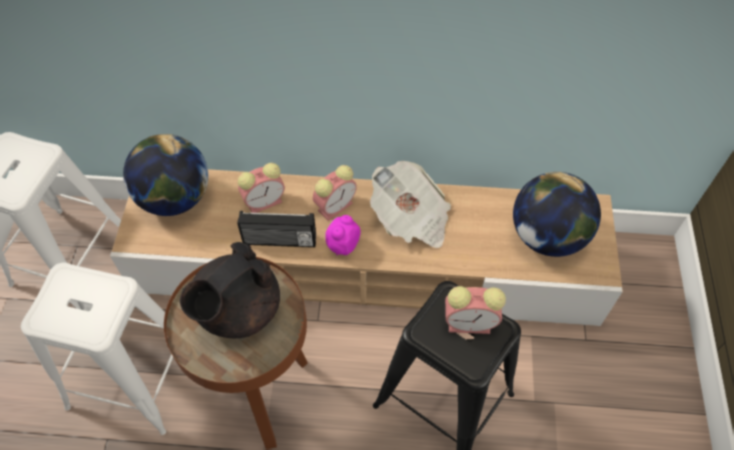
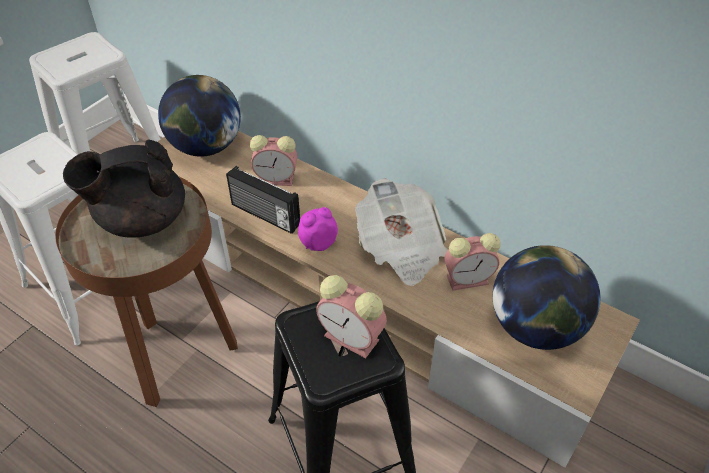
camera: 30 degrees right, 10 degrees down
alarm clock [313,165,357,221] -> alarm clock moved to [444,233,501,291]

